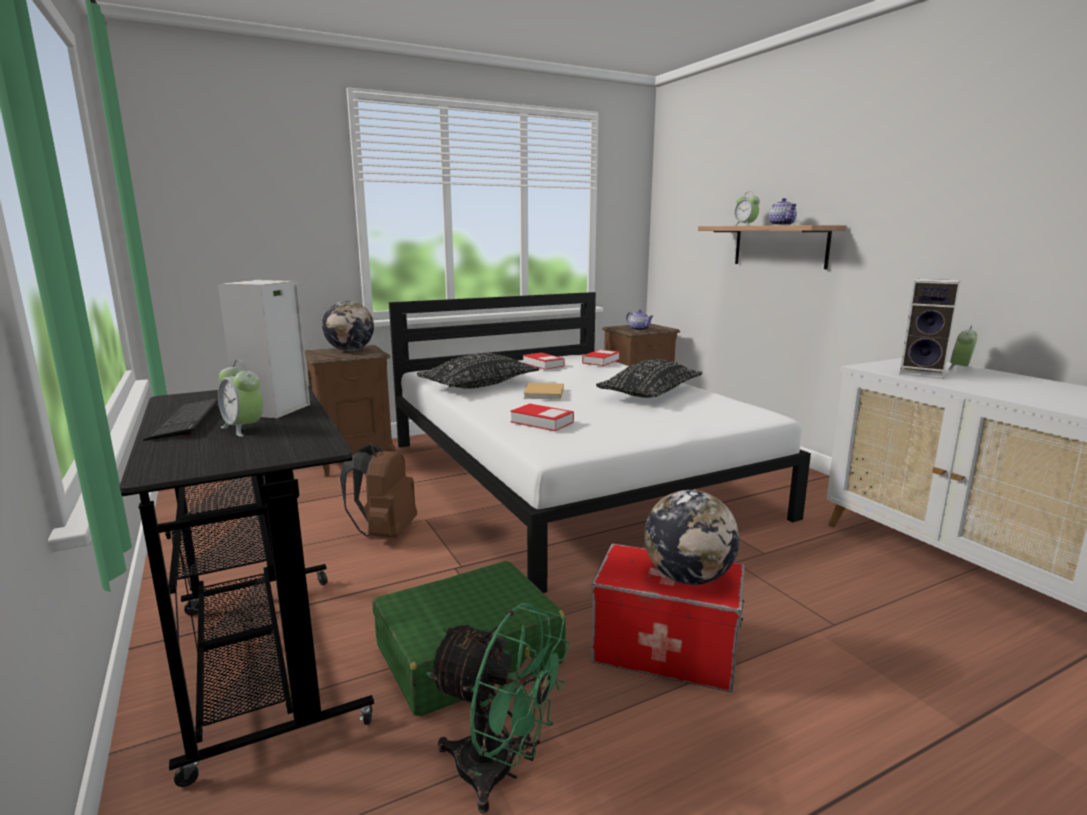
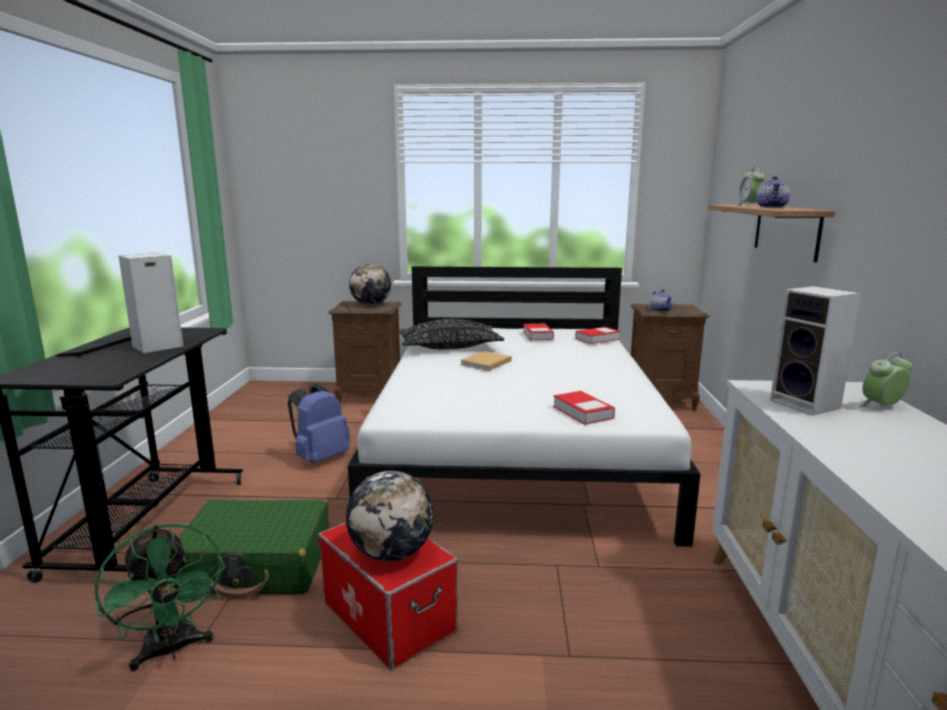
camera: 30 degrees right, 0 degrees up
alarm clock [218,360,263,437] -> none
brown backpack [340,444,417,538] -> blue backpack [288,384,351,463]
book [510,403,574,431] -> book moved to [553,391,615,425]
black pillow [596,359,703,398] -> none

